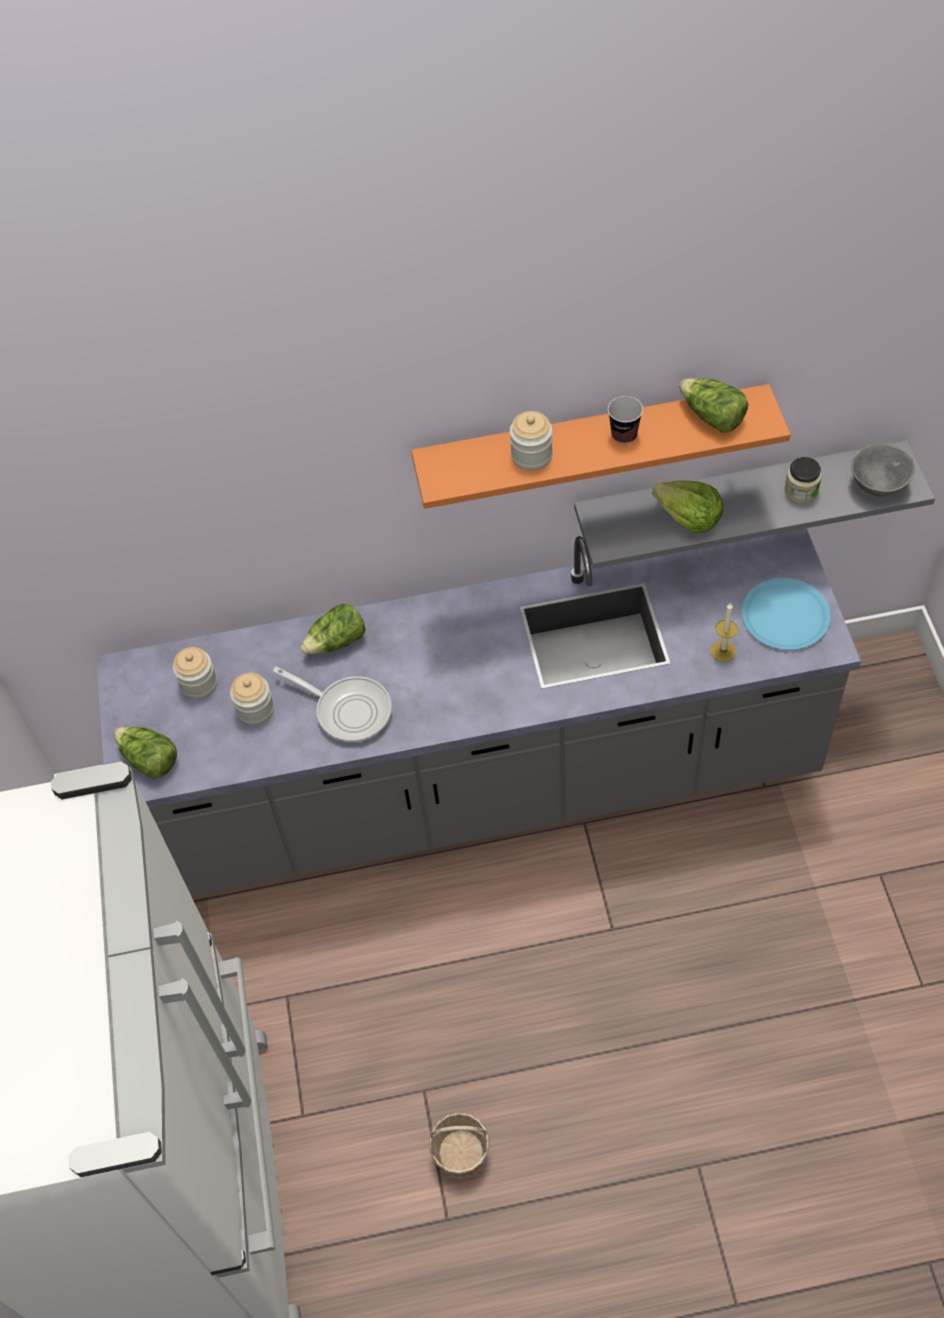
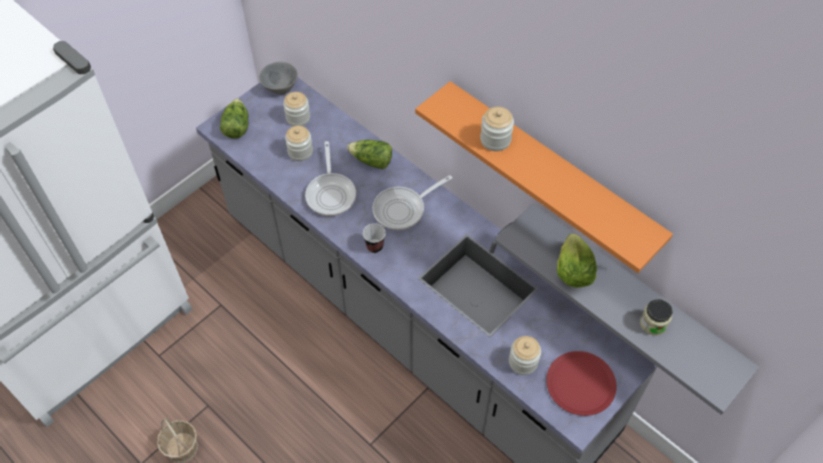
camera: 50 degrees right, 0 degrees up
cup [608,396,643,444] -> cup moved to [363,223,386,253]
lettuce [679,378,748,433] -> none
candle [711,603,738,662] -> jar [509,336,541,375]
blue plate [741,578,831,650] -> red plate [546,351,616,416]
grey bowl [851,444,915,496] -> grey bowl moved to [259,62,298,95]
none -> frying pan [373,175,452,230]

